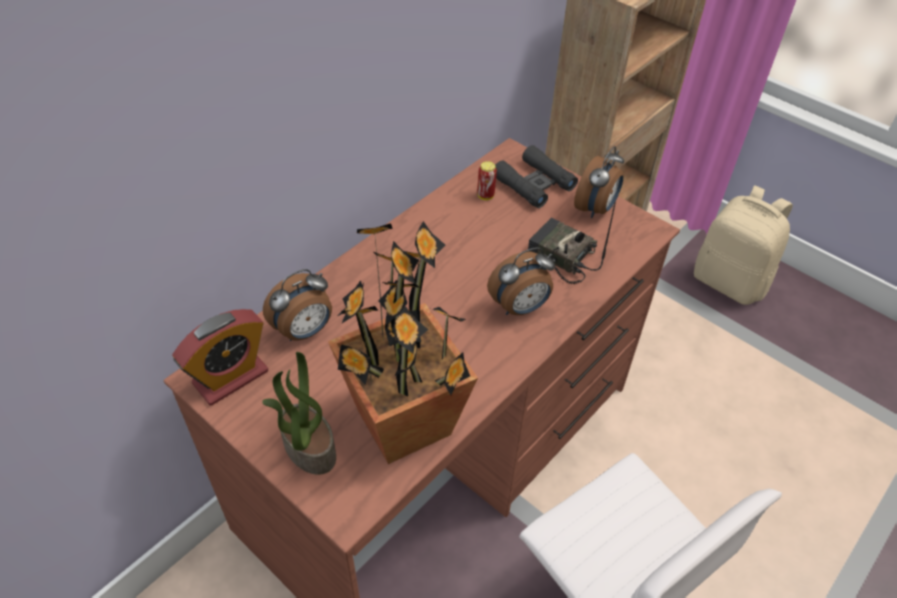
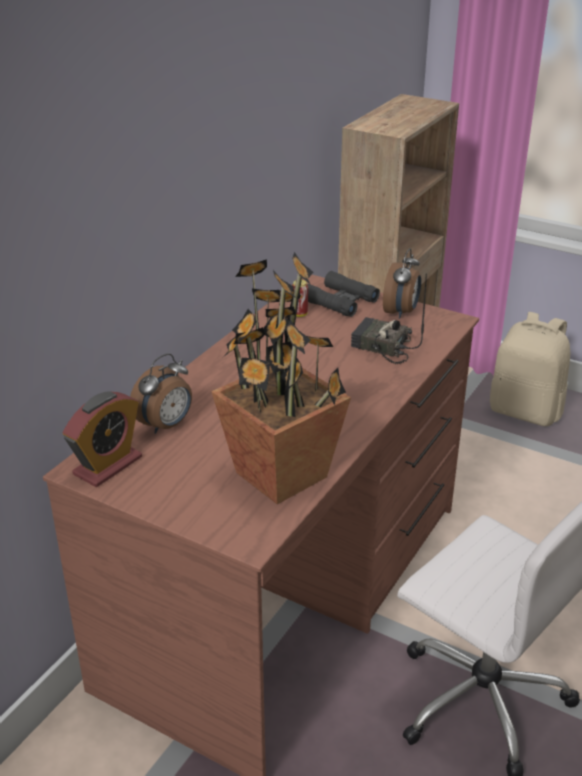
camera: 10 degrees left, 15 degrees down
potted plant [262,352,336,475] -> none
alarm clock [487,247,555,315] -> none

